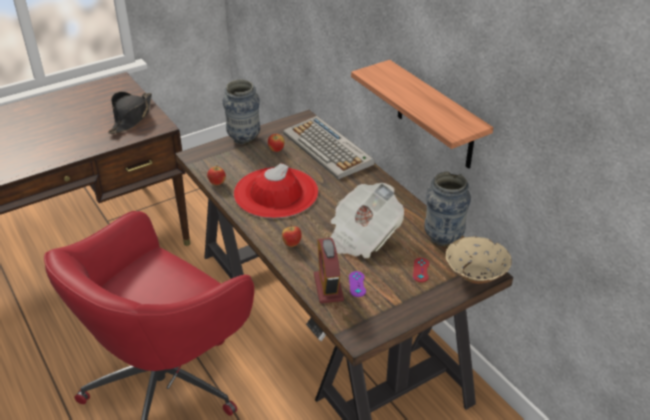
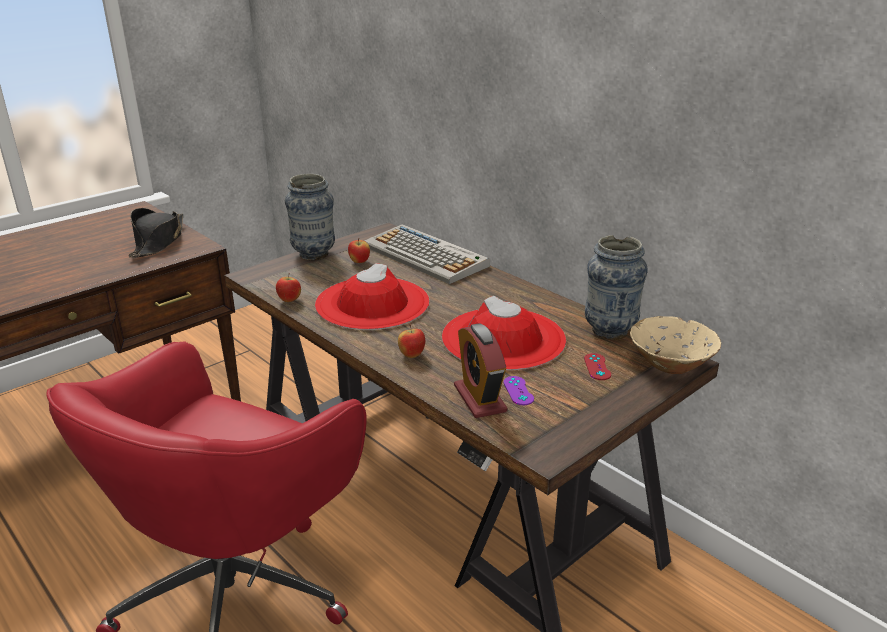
camera: 10 degrees left, 10 degrees down
newspaper [330,183,404,258] -> red hat [442,296,566,370]
shelf [351,60,494,169] -> none

